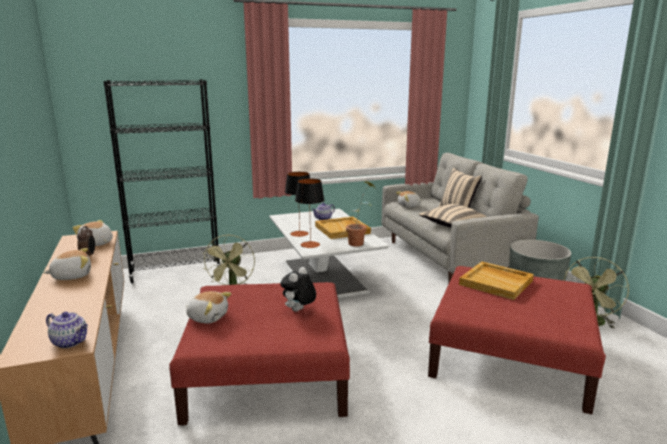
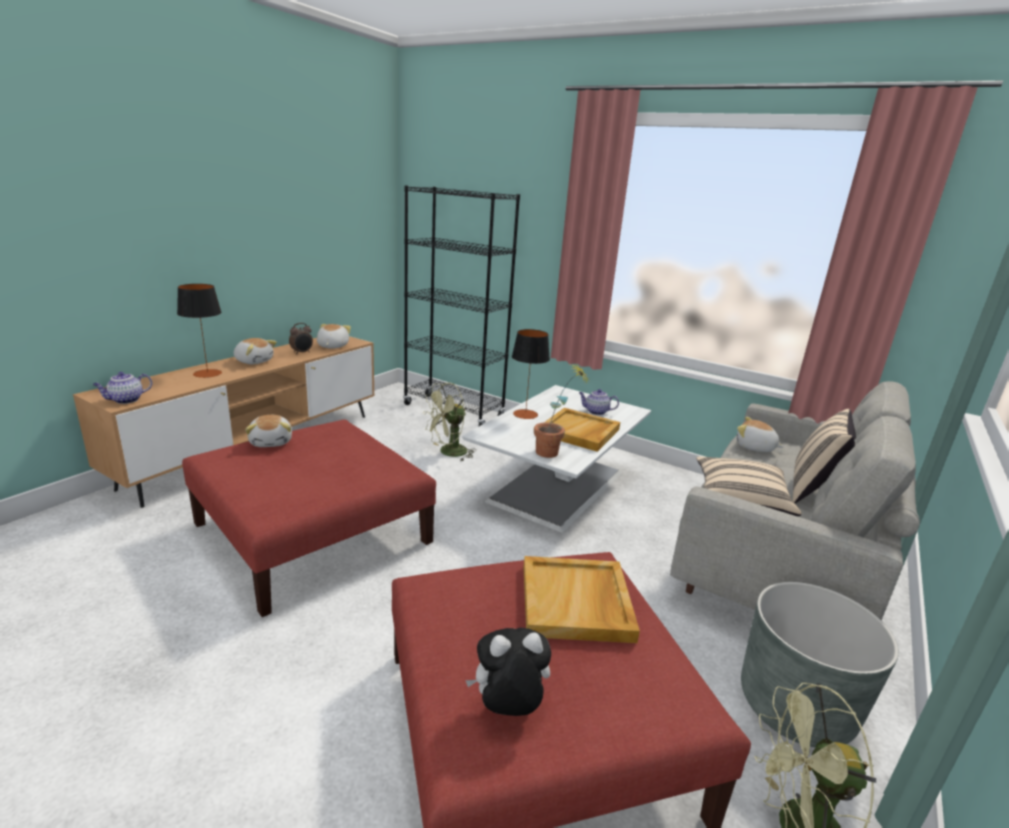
camera: 50 degrees right, 5 degrees up
teapot [46,312,88,348] -> teapot turned 60 degrees clockwise [93,372,152,404]
plush toy [280,267,316,312] -> plush toy moved to [465,628,551,716]
table lamp [295,179,324,248] -> table lamp moved to [177,284,222,378]

